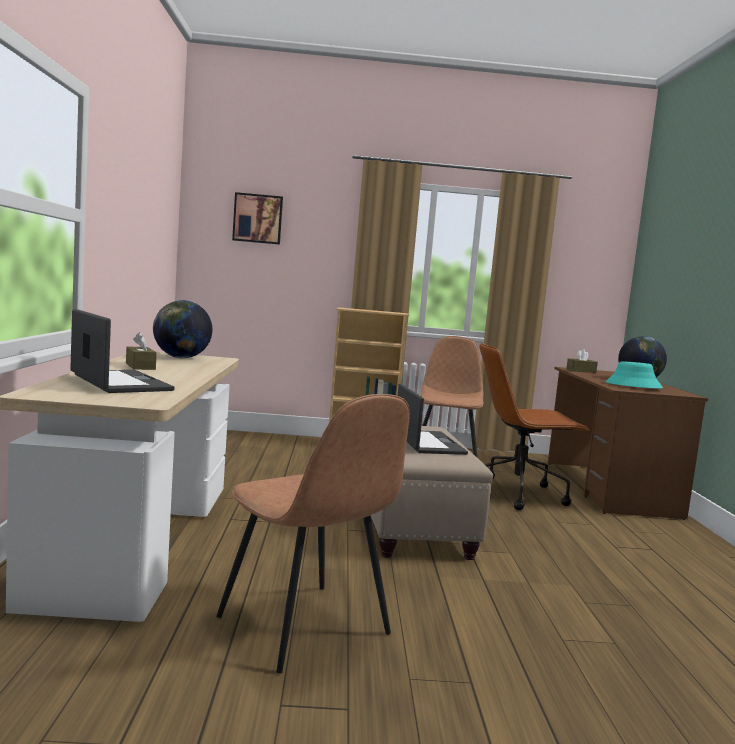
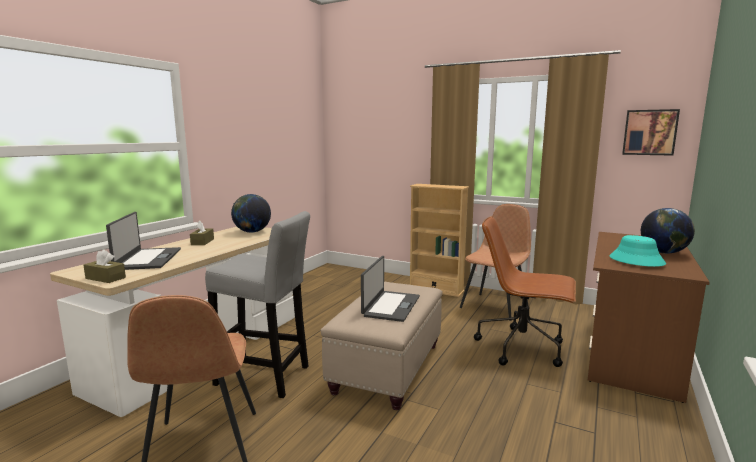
camera: 30 degrees right, 5 degrees up
picture [232,192,283,245] -> picture moved to [622,109,680,156]
brown tissue box [566,349,598,373] -> brown tissue box moved to [83,249,126,283]
none -> grey stool [205,211,310,398]

